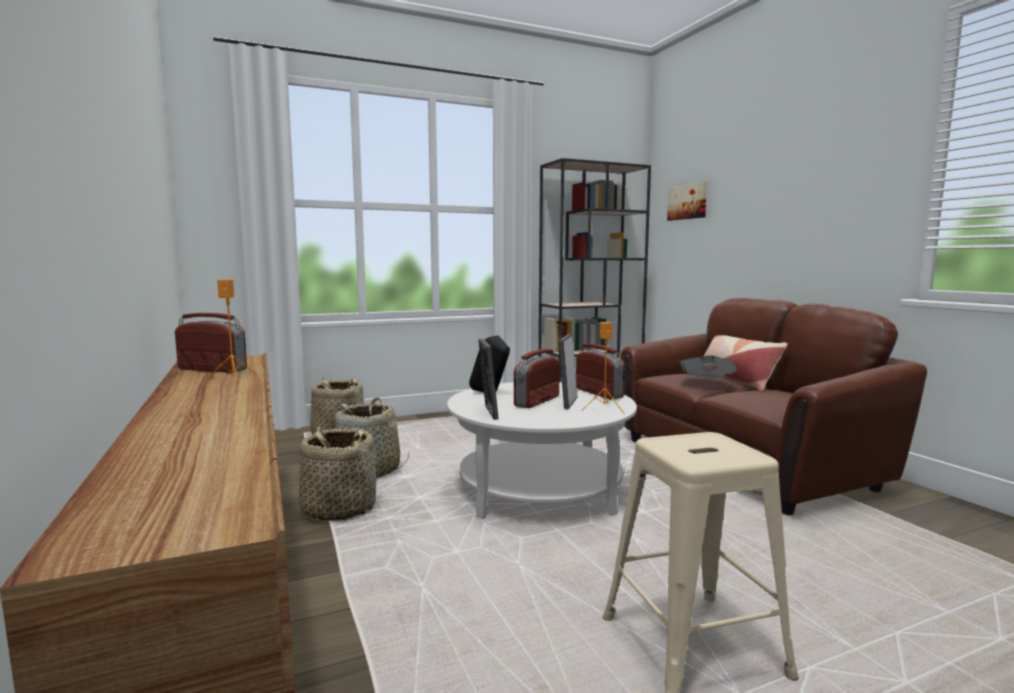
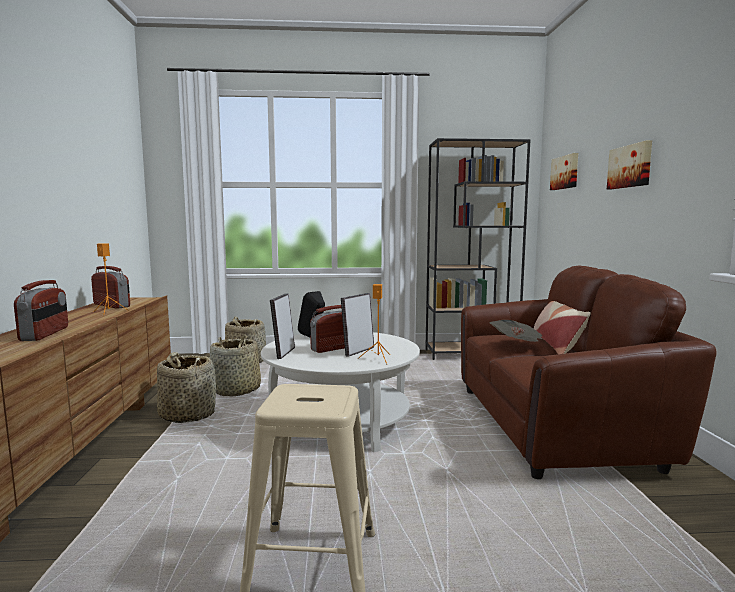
camera: 20 degrees right, 0 degrees up
radio [576,344,625,399] -> radio moved to [14,280,68,341]
none -> picture [607,140,652,189]

